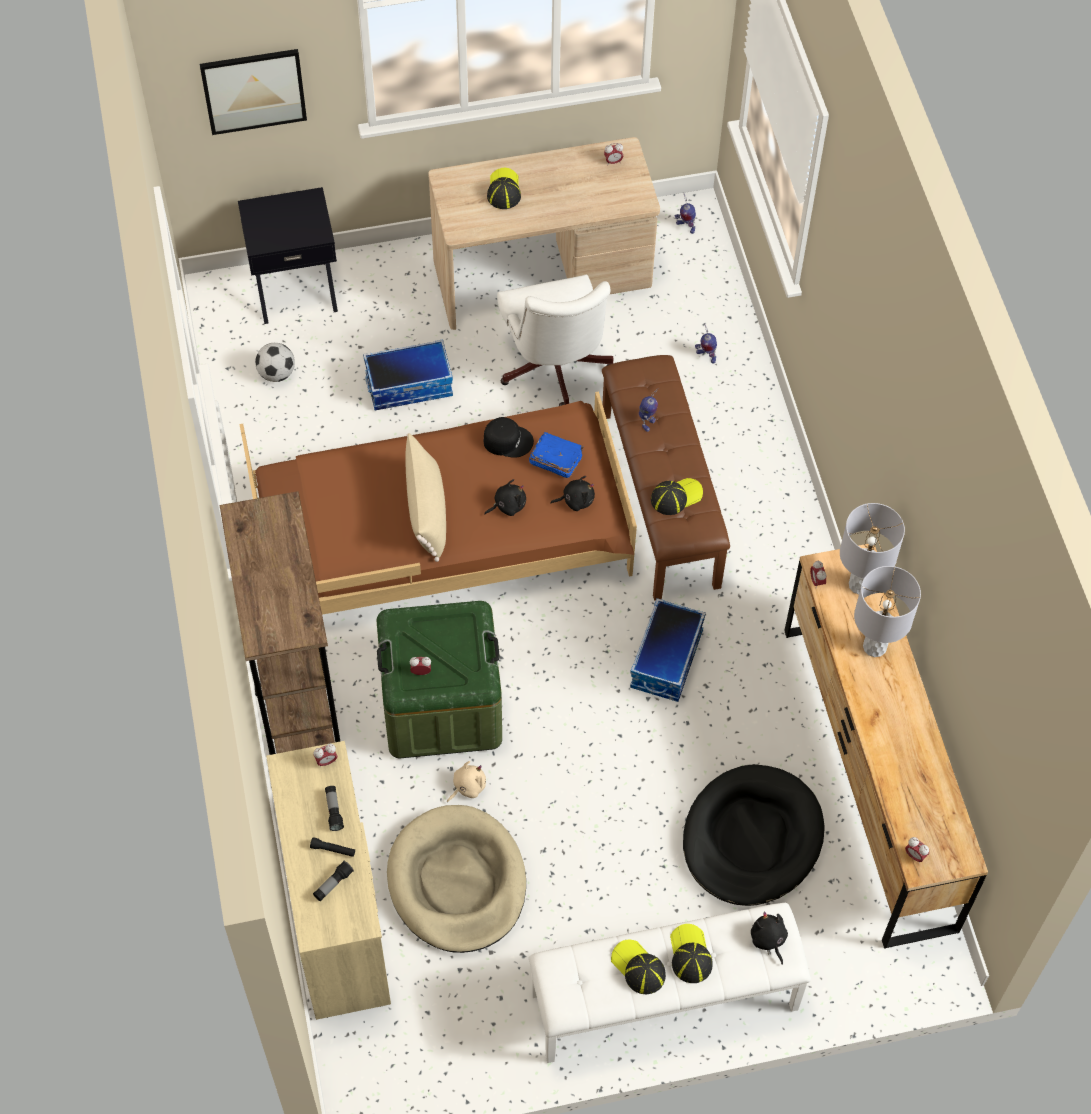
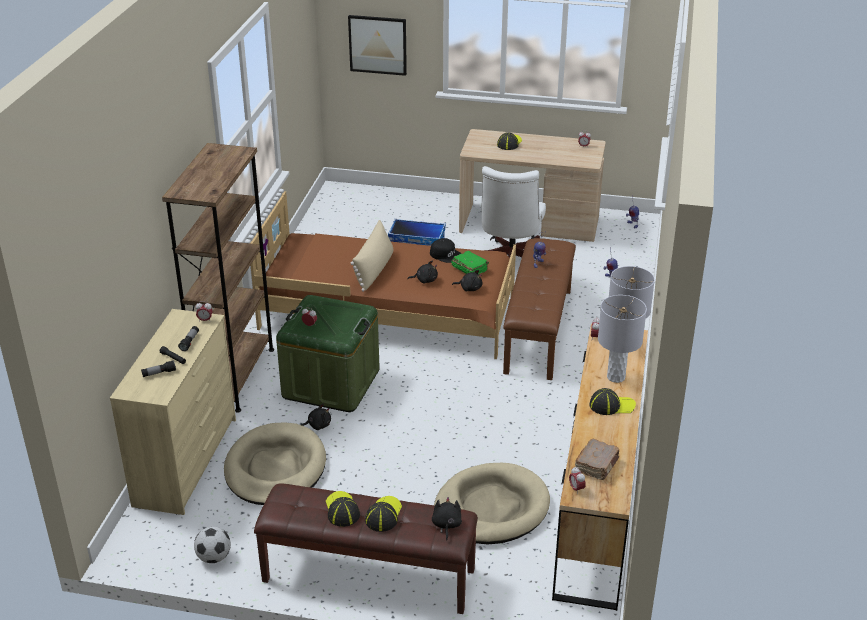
camera: 25 degrees right, 25 degrees down
black nightstand [238,187,338,324] -> none
football [255,343,295,382] -> football moved to [194,526,231,563]
beige plush toy [447,761,486,802] -> black plush toy [300,404,331,430]
blue book [529,432,584,478] -> green book [452,251,489,275]
white bench [529,903,811,1063] -> brown bench [254,483,478,614]
storage box [630,598,706,702] -> none
cap [651,478,703,515] -> cap moved to [589,388,636,415]
black dog bed [683,764,824,906] -> beige dog bed [434,463,550,544]
none -> brown book [575,439,619,480]

